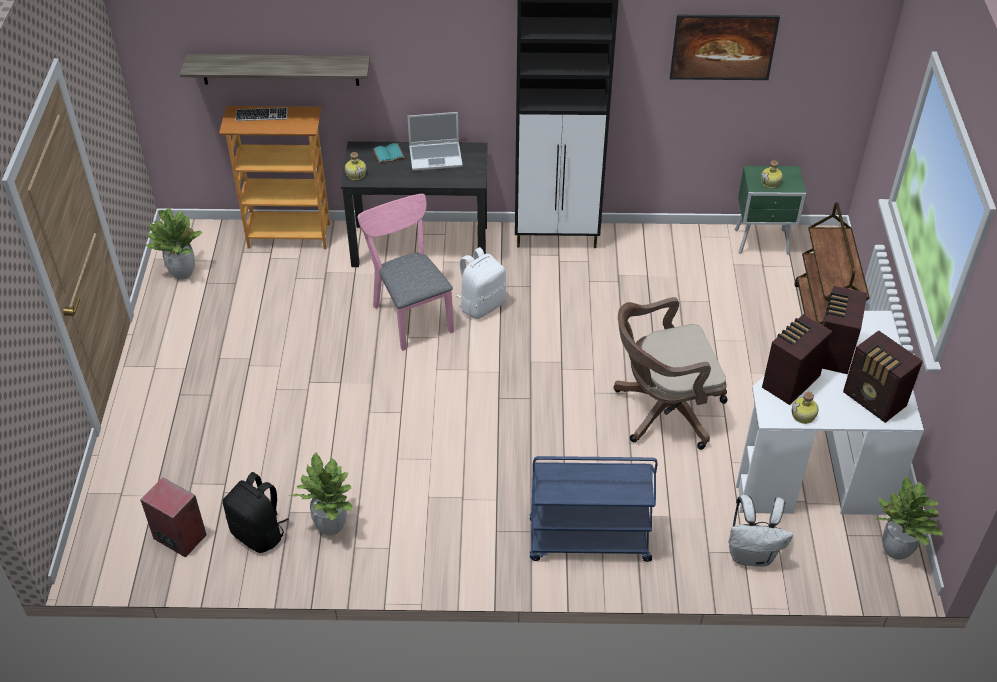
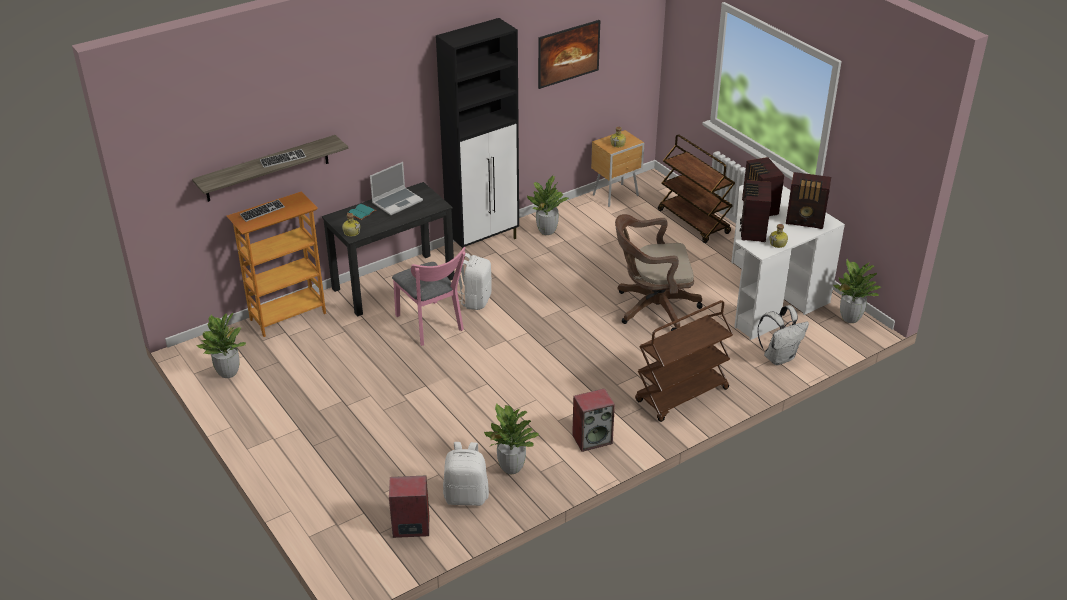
camera: 35 degrees left, 10 degrees down
black backpack [223,472,289,553] -> white backpack [443,442,489,506]
pink chair [358,194,454,351] -> pink chair turned 150 degrees counterclockwise [392,247,466,346]
blue cart [530,456,657,562] -> brown cart [635,300,733,422]
brown office chair [613,297,728,450] -> brown office chair turned 45 degrees clockwise [615,214,703,331]
green nightstand [735,166,806,255] -> brown nightstand [591,130,644,207]
none -> keyboard [260,149,306,168]
none -> potted plant [527,175,569,235]
none -> speaker [572,388,615,452]

